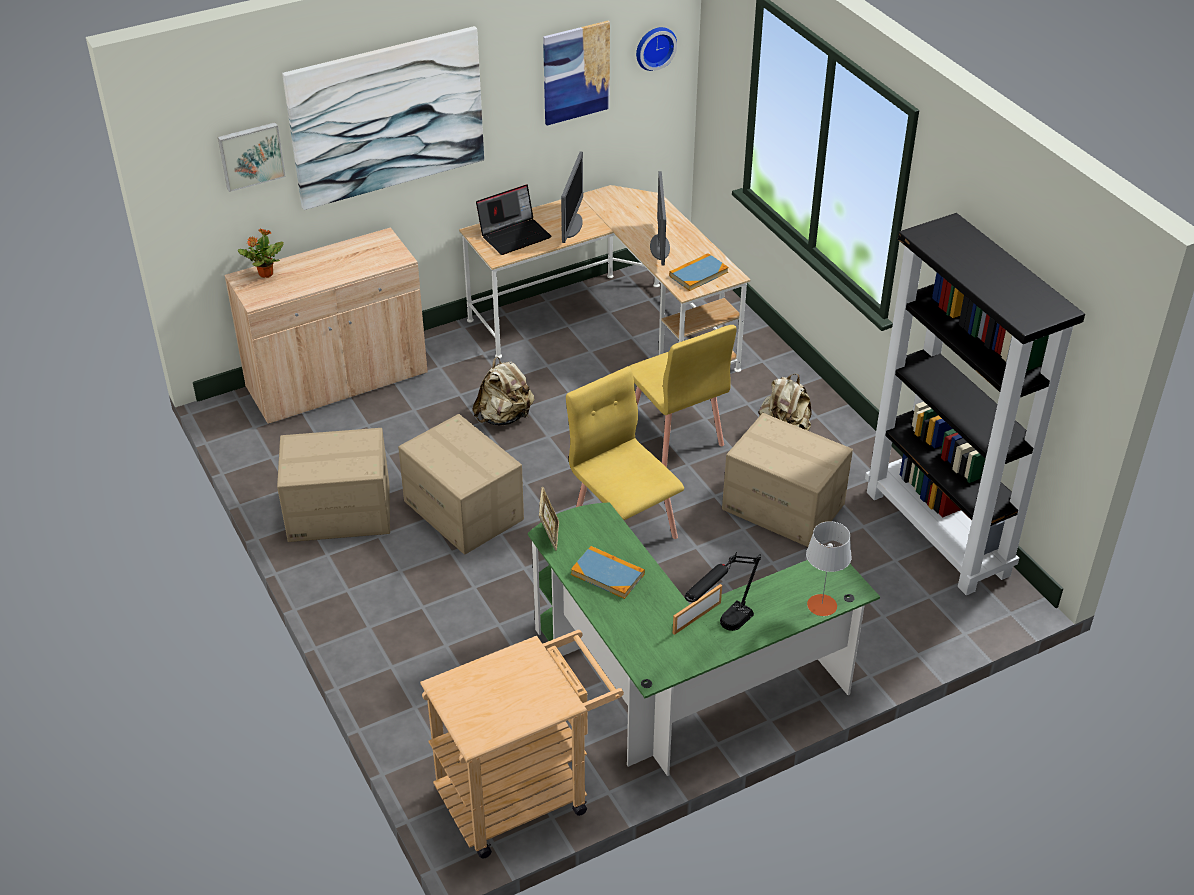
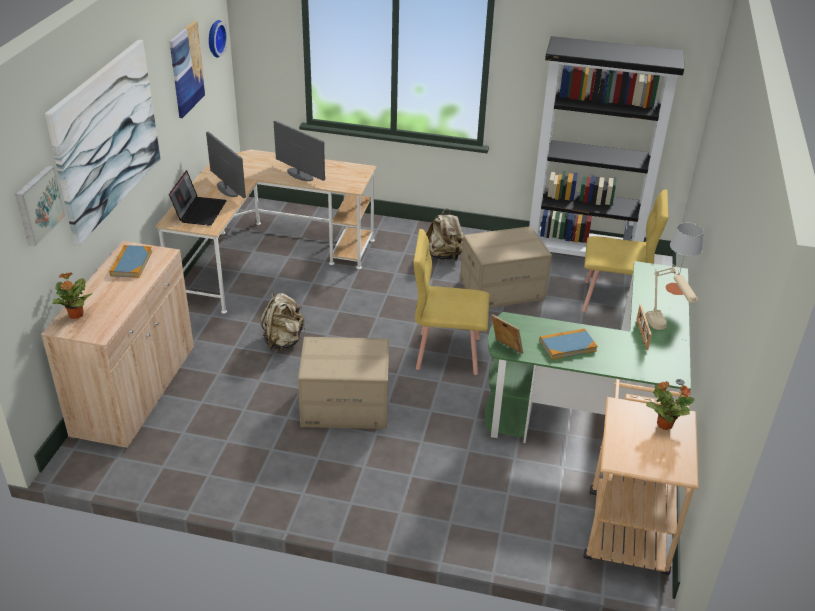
camera: 50 degrees left, 5 degrees down
cardboard box [277,428,390,542] -> none
yellow chair [629,325,737,468] -> yellow chair moved to [582,189,668,312]
book [669,253,729,291] -> book moved to [109,245,152,278]
black table lamp [685,552,761,631] -> beige table lamp [645,265,698,330]
none -> potted plant [646,381,695,430]

